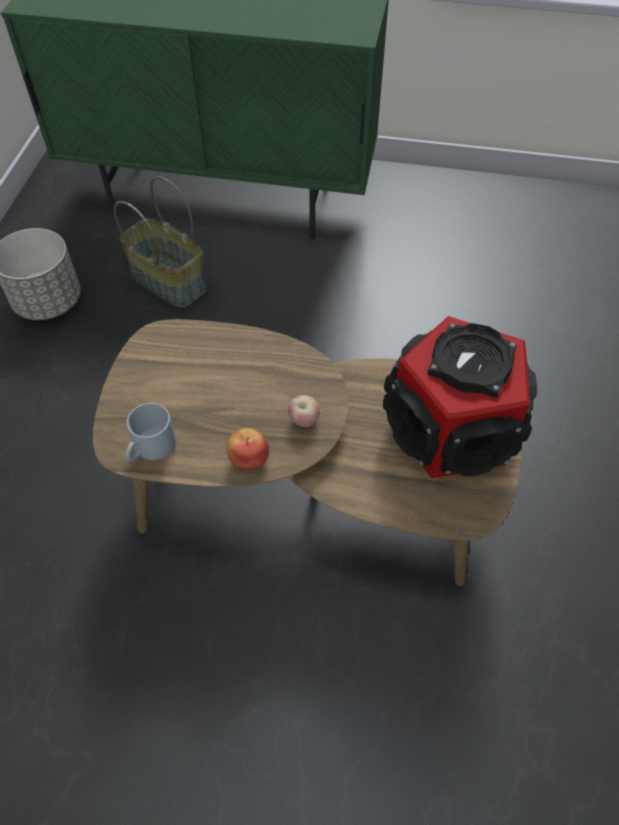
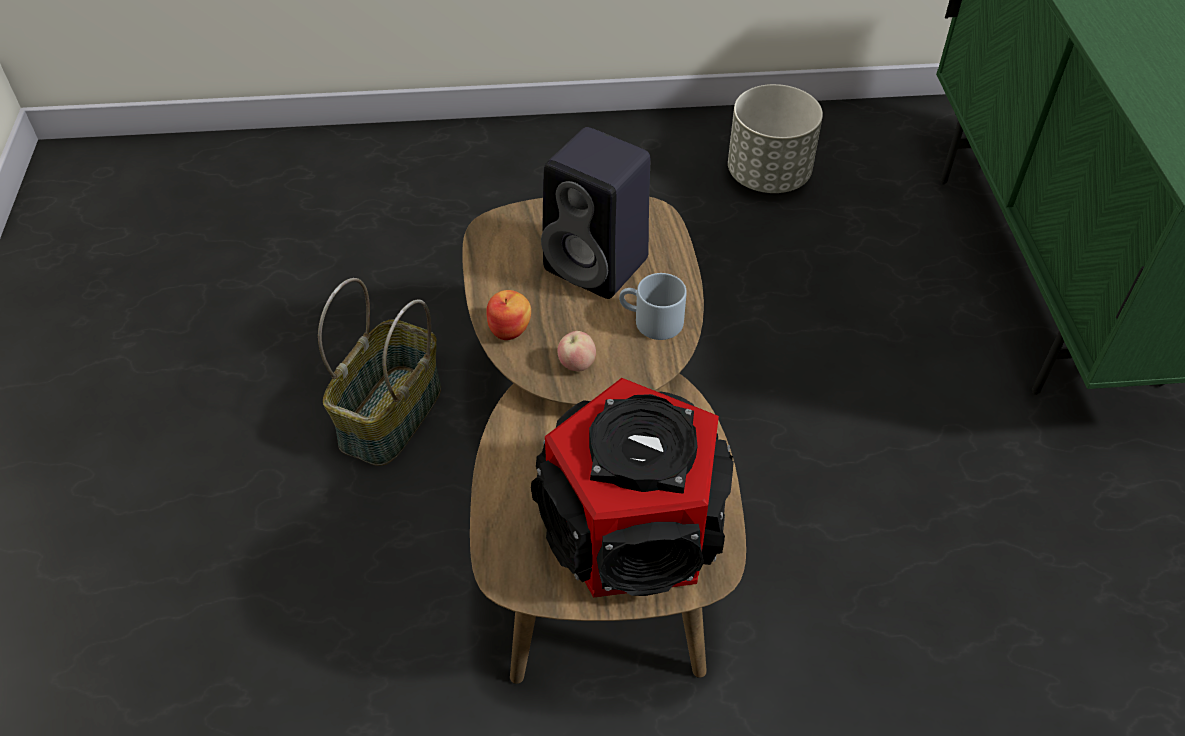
camera: 75 degrees right, 5 degrees down
basket [114,176,207,307] -> basket moved to [318,278,441,466]
grey mug [126,403,176,461] -> grey mug moved to [619,273,687,340]
none -> black speaker [541,127,650,299]

